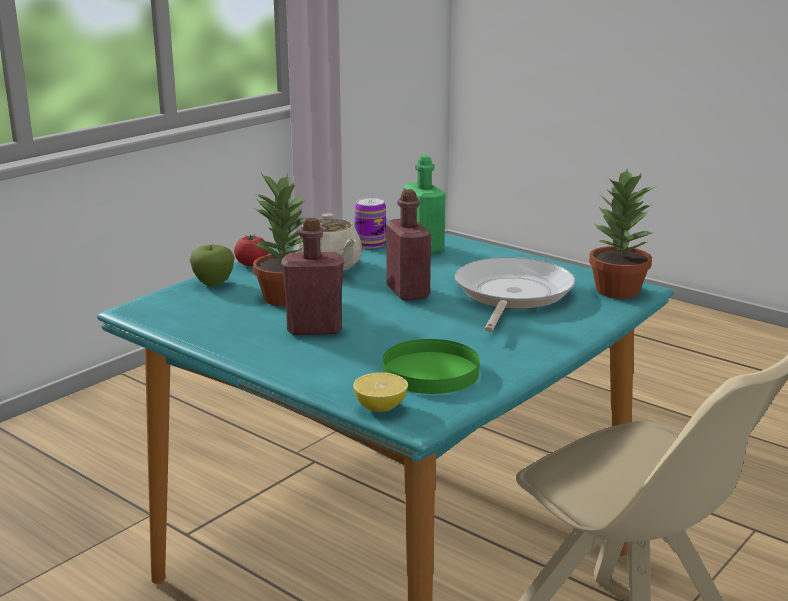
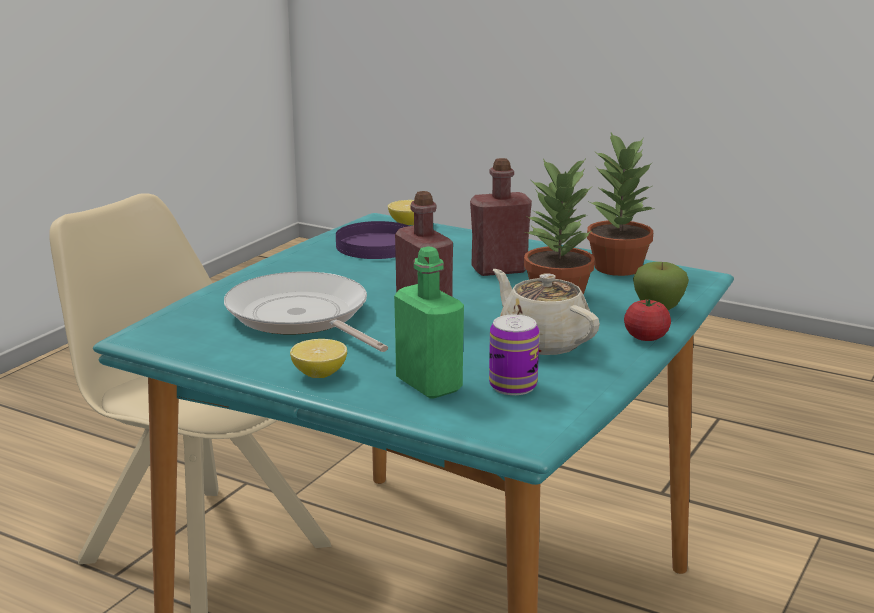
camera: 170 degrees right, 0 degrees up
green plate [383,339,480,394] -> purple plate [336,221,409,259]
frying pan [455,257,575,332] -> frying pan turned 135 degrees clockwise [224,272,388,352]
potted plant [589,169,655,298] -> potted plant moved to [587,132,655,276]
none -> lemon [290,339,347,378]

